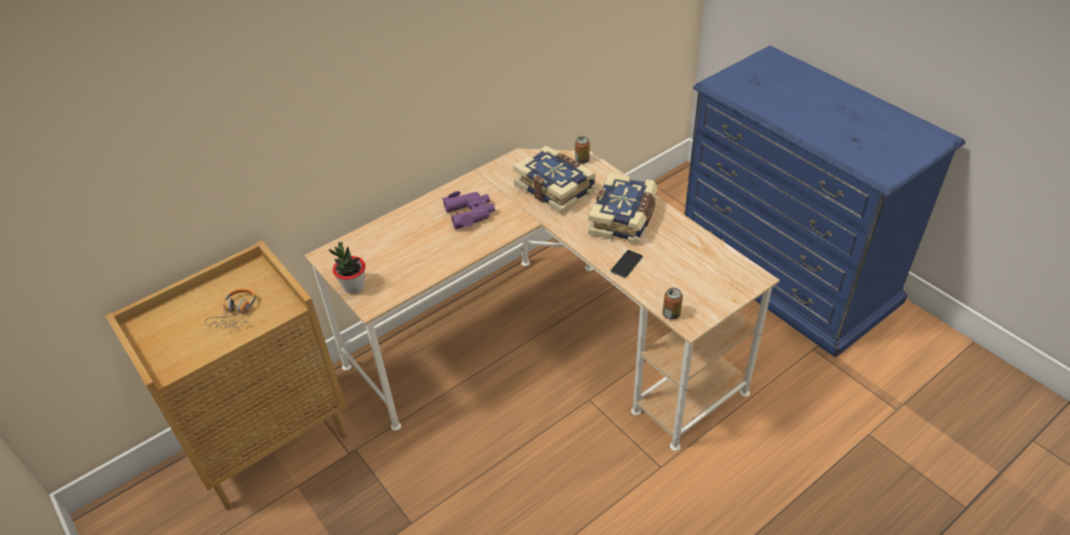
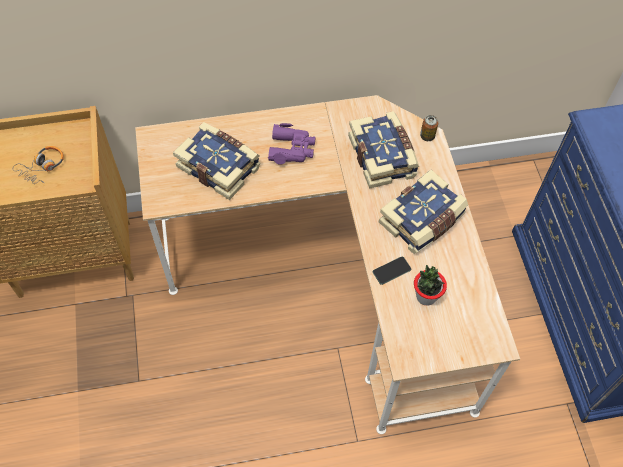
camera: 25 degrees right, 15 degrees up
potted plant [329,242,365,294] -> potted plant moved to [414,265,447,306]
can [663,288,683,320] -> none
none -> book [173,122,260,200]

